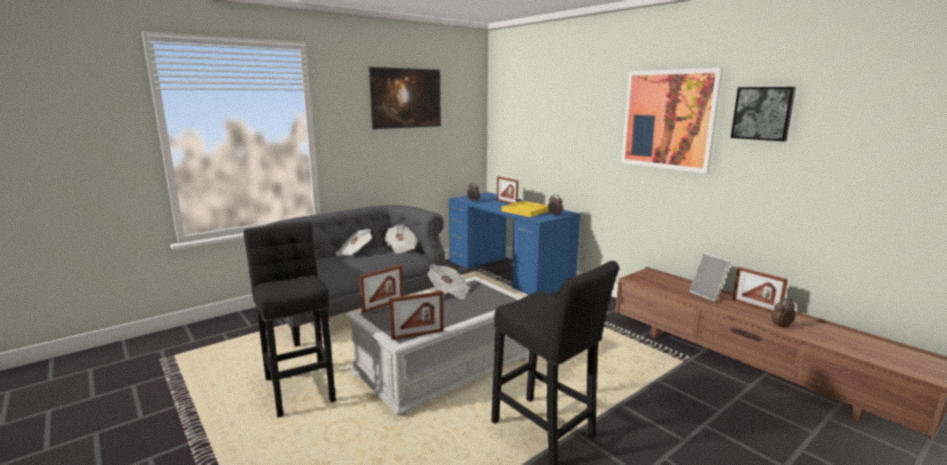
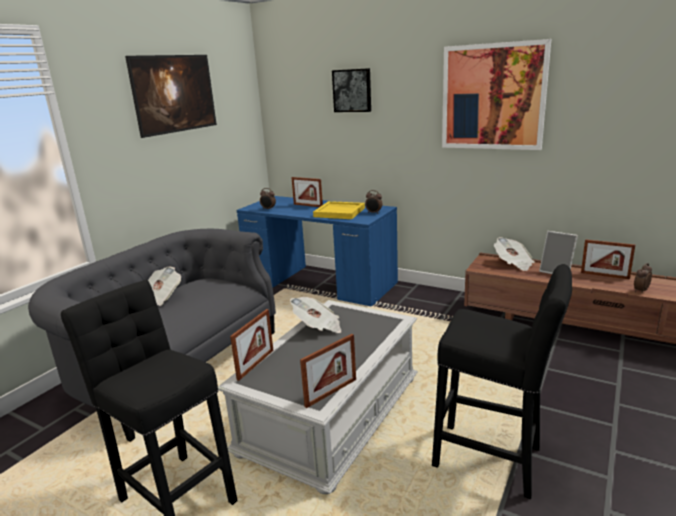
camera: 20 degrees left, 5 degrees up
newspaper [384,224,417,253] -> newspaper moved to [494,237,535,271]
picture [731,87,796,141] -> picture moved to [332,68,371,112]

